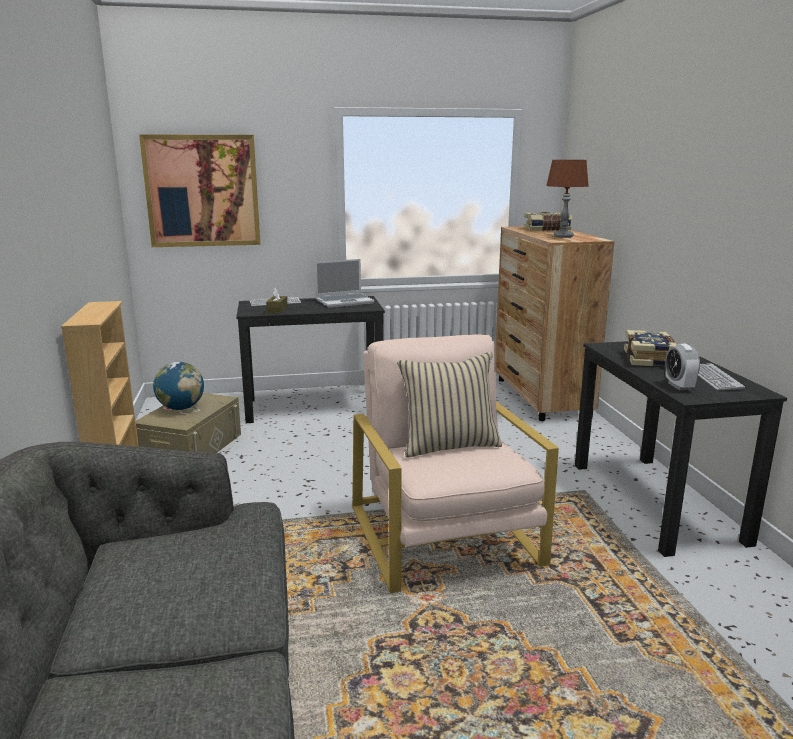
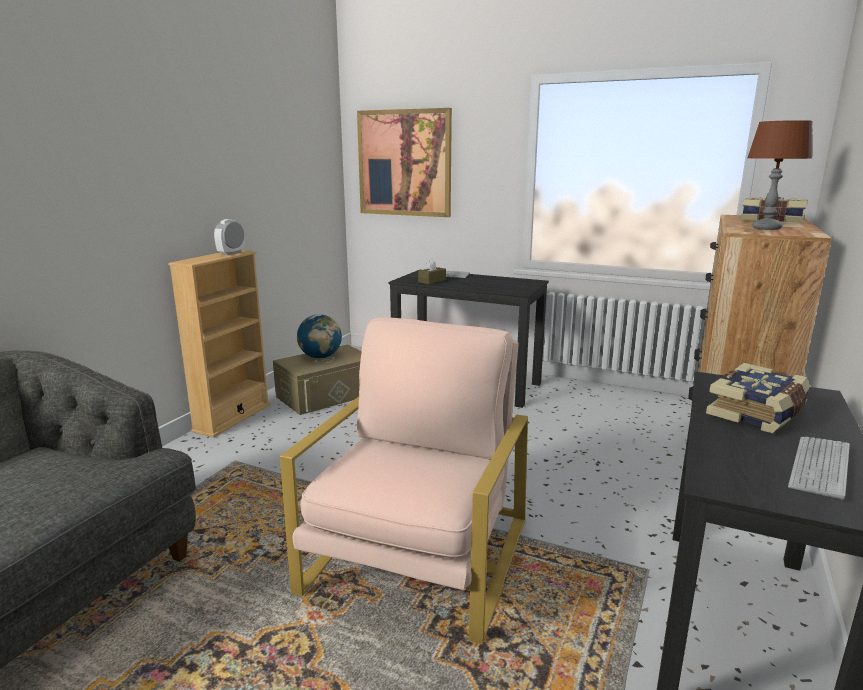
camera: 35 degrees right, 0 degrees up
laptop [315,259,374,308] -> none
beige pillow [397,352,502,457] -> none
alarm clock [665,344,700,391] -> alarm clock moved to [214,219,245,255]

